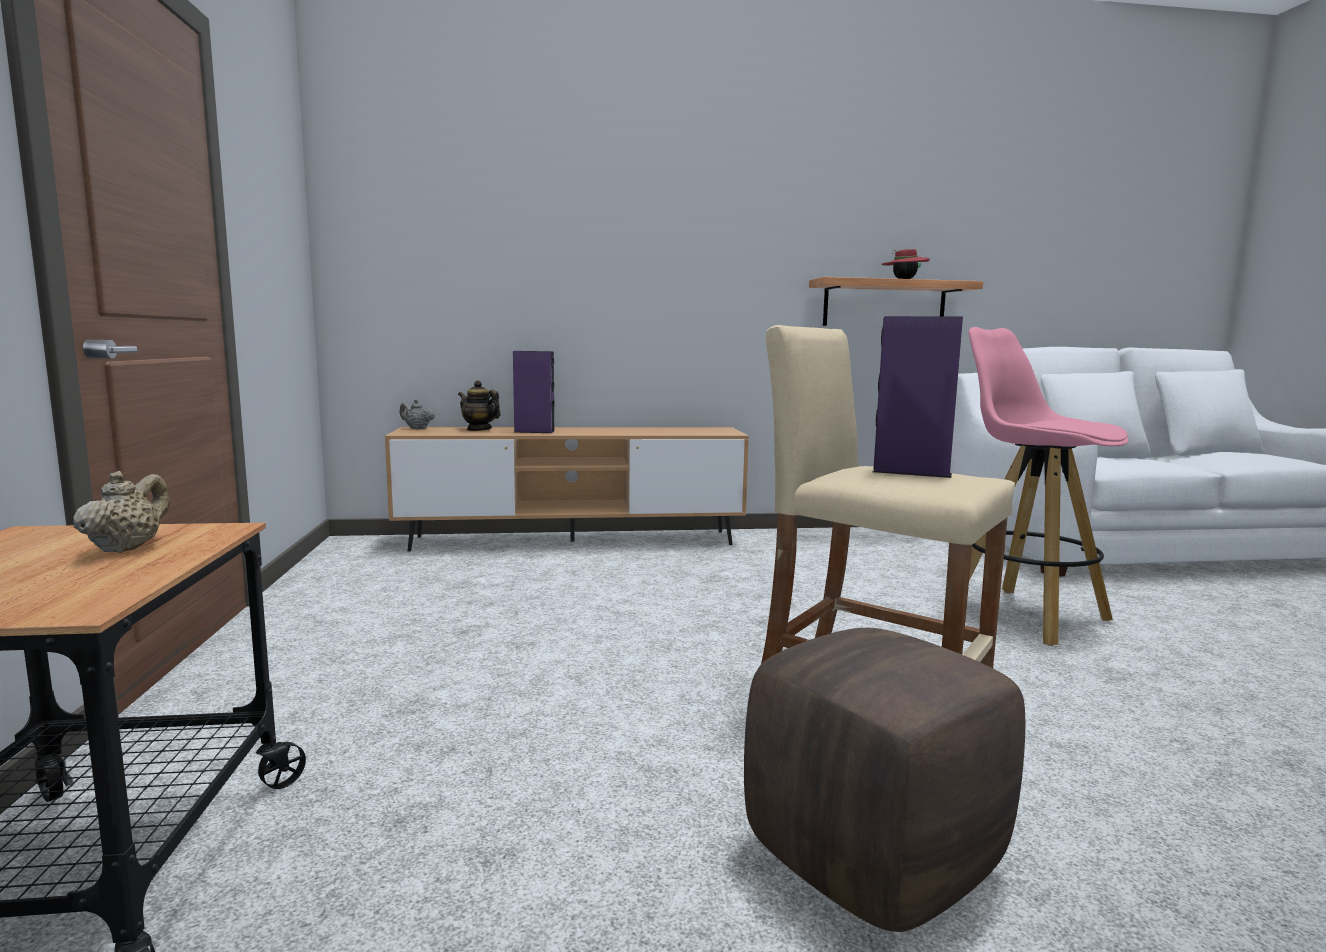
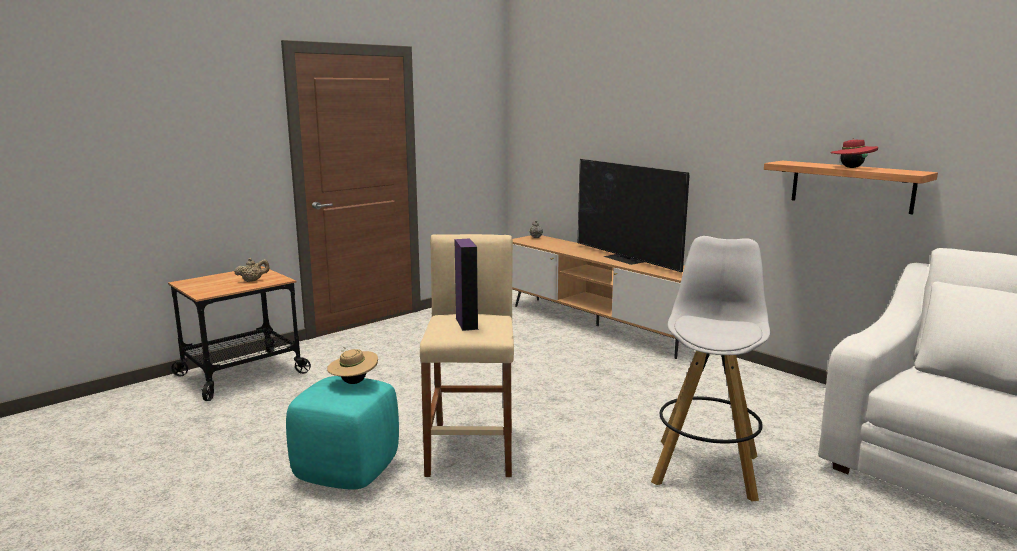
camera: 55 degrees right, 5 degrees up
teapot [458,380,501,431] -> none
purple speaker [513,351,555,433] -> none
brown ottoman [744,628,1025,932] -> turquoise ottoman [286,376,399,490]
pink stool [969,327,1128,646] -> white stool [651,236,770,502]
none -> beige hat [327,347,378,384]
none -> television [578,159,690,272]

